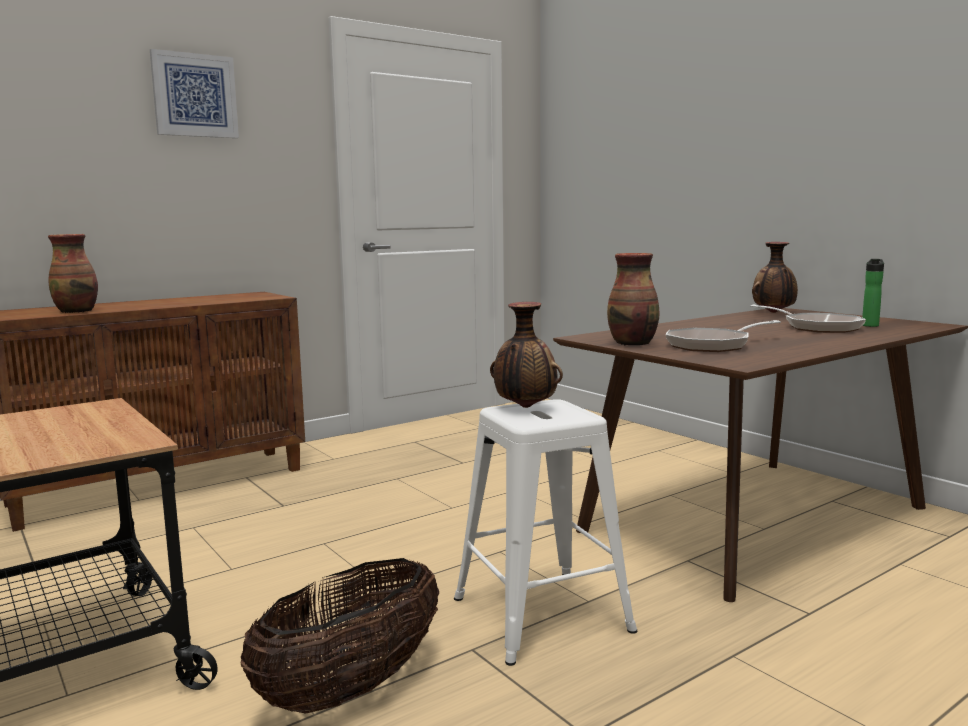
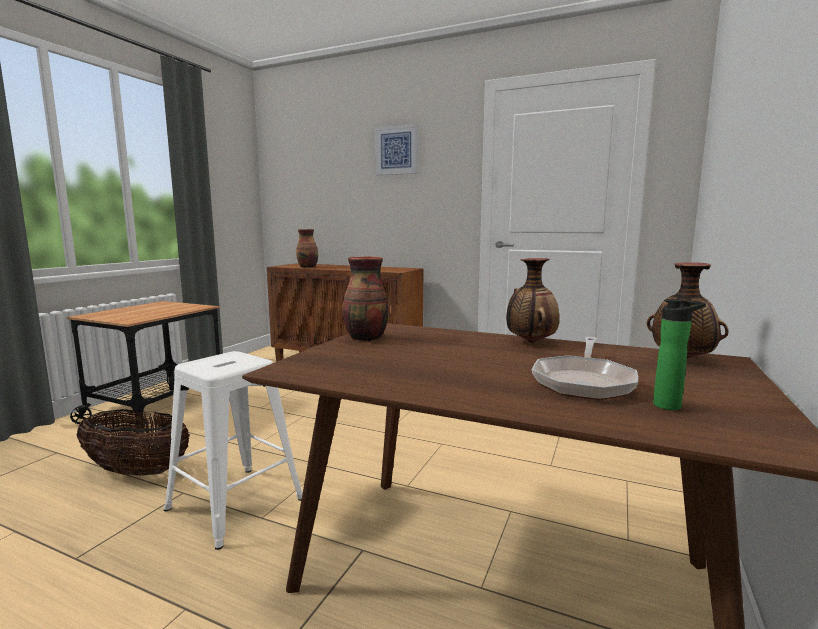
camera: 60 degrees right, 0 degrees up
vase [490,302,563,408] -> vase moved to [506,258,559,343]
frying pan [666,320,781,352] -> none

